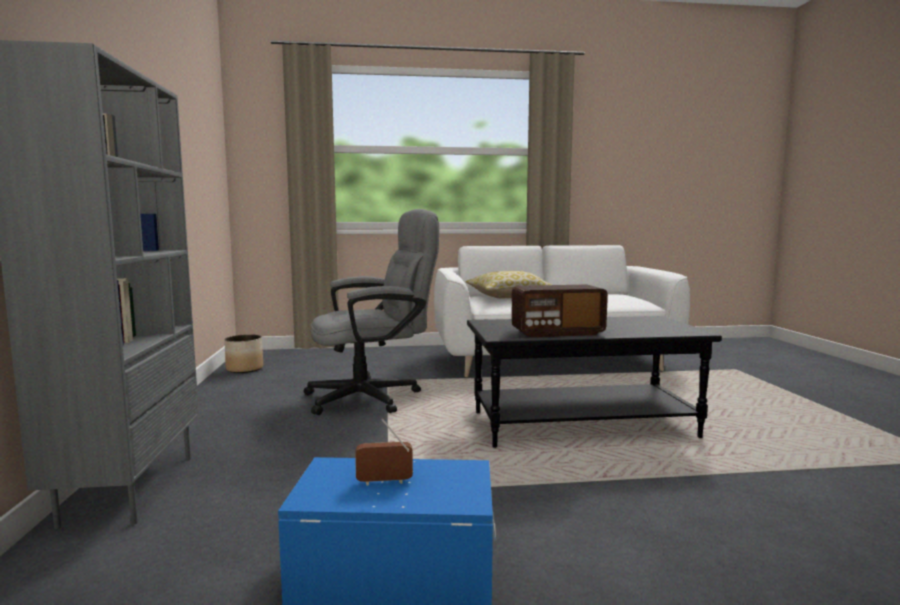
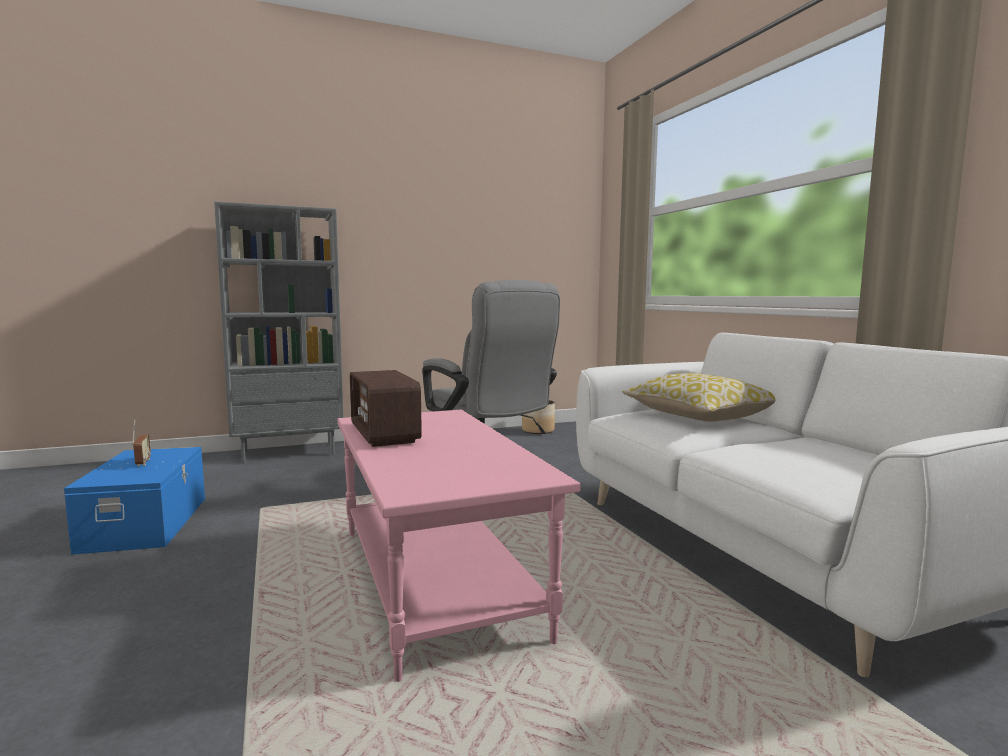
camera: 75 degrees right, 0 degrees up
black coffee table [467,316,722,448] -> pink coffee table [337,410,580,682]

